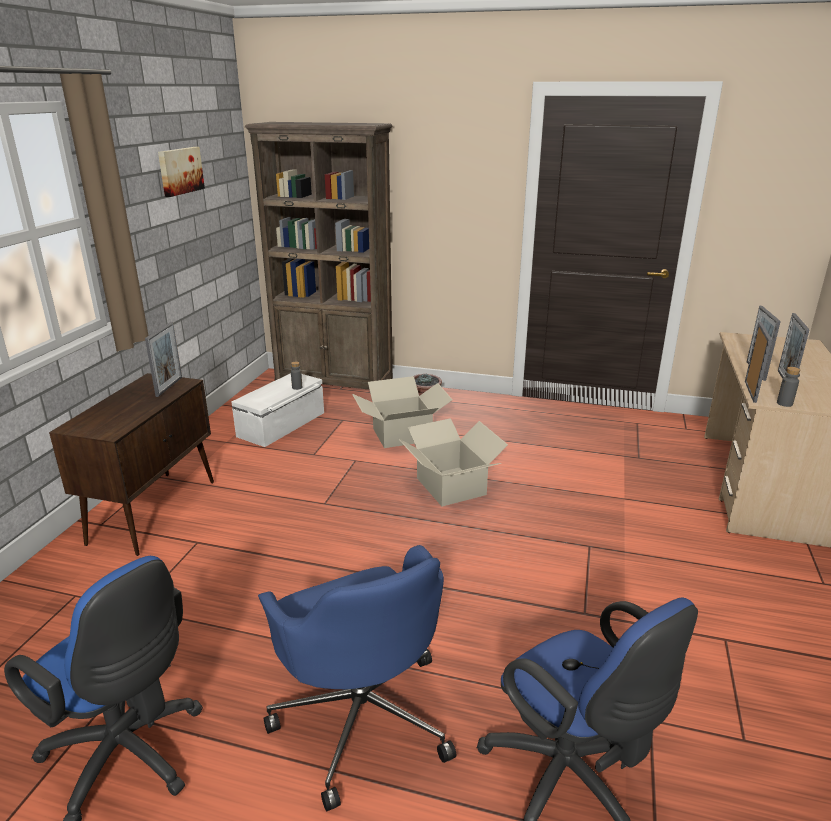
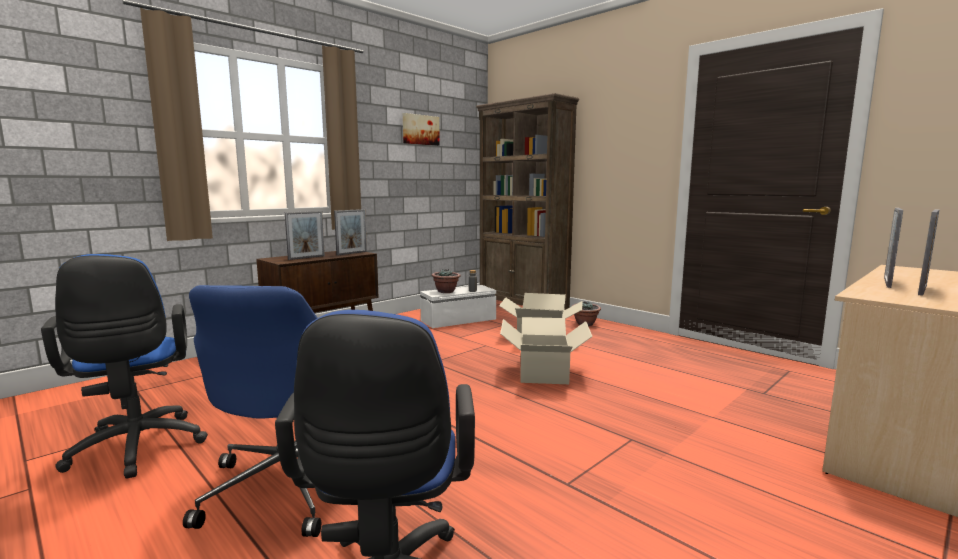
camera: 30 degrees right, 15 degrees down
picture frame [745,322,772,403] -> picture frame moved to [285,211,325,260]
grey bottle [777,367,801,407] -> none
none -> potted plant [432,269,460,293]

